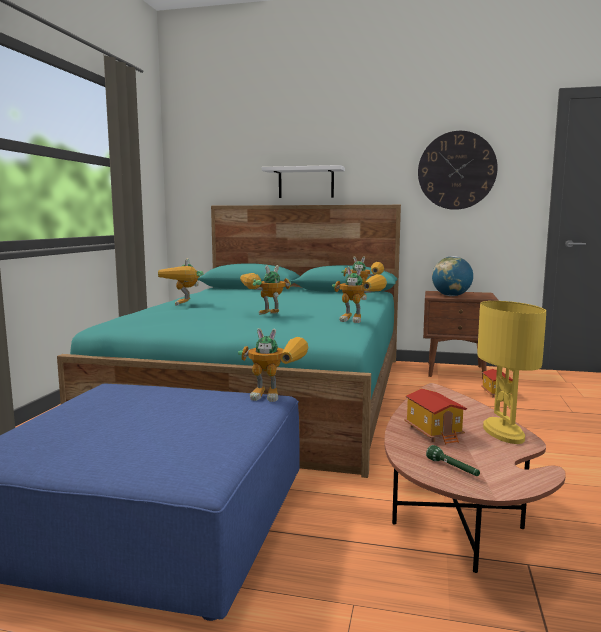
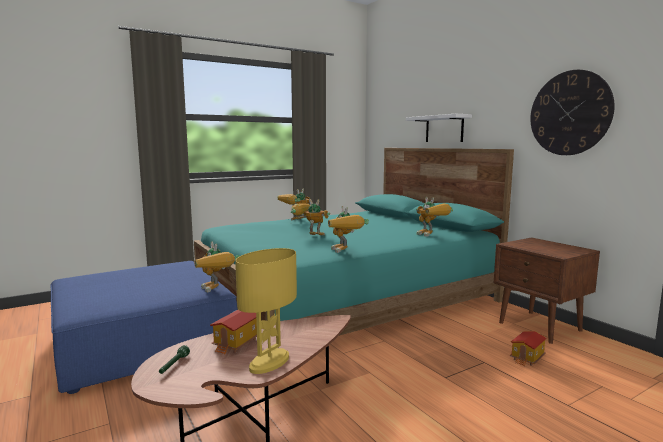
camera: 45 degrees right, 0 degrees up
globe [432,256,473,296] -> none

